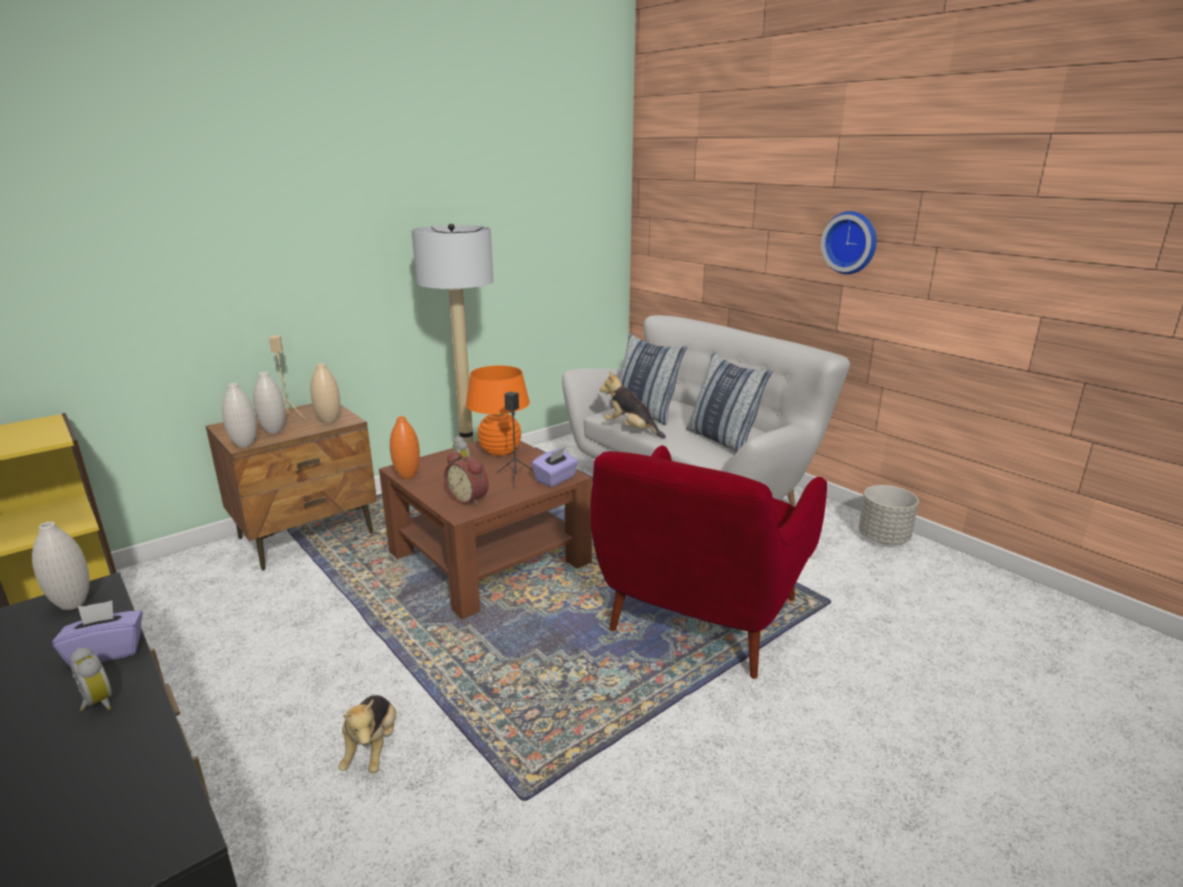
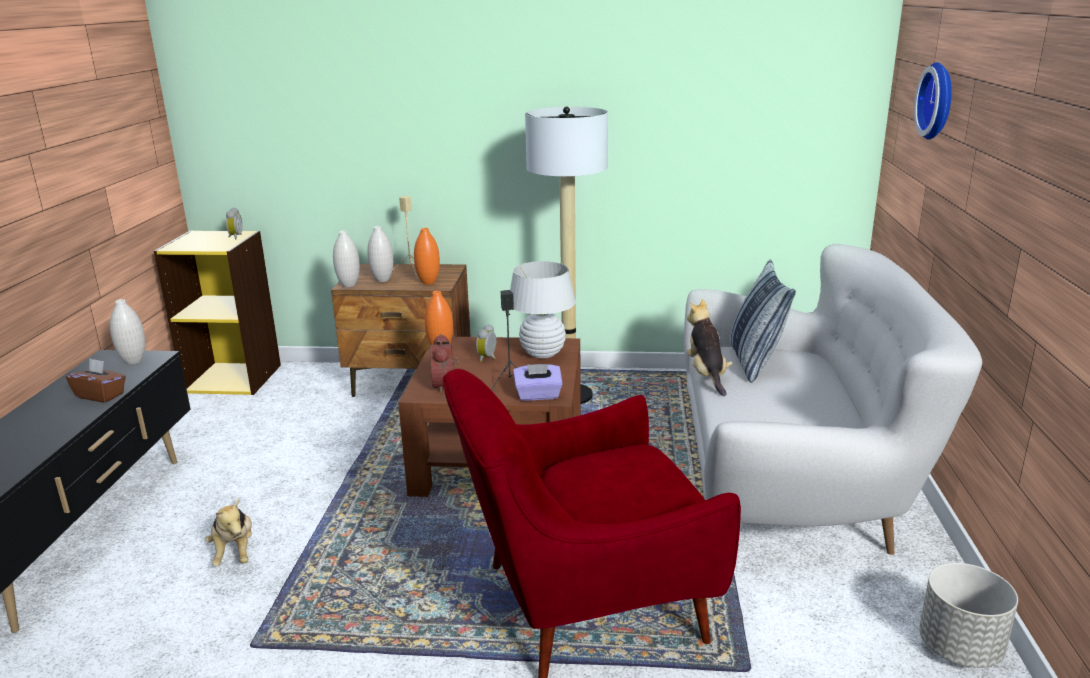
camera: 45 degrees right, 0 degrees up
purple tissue box [52,601,143,667] -> brown tissue box [66,358,126,403]
alarm clock [70,648,112,711] -> alarm clock moved to [226,208,242,239]
beige vase [310,363,340,423] -> orange vase [414,228,440,284]
plush toy [338,695,396,773] -> plush toy turned 60 degrees counterclockwise [205,498,252,567]
orange table lamp [466,365,530,456] -> white table lamp [510,261,576,358]
pillow [687,351,773,452] -> none
wall clock [821,211,877,274] -> wall clock moved to [914,62,952,140]

